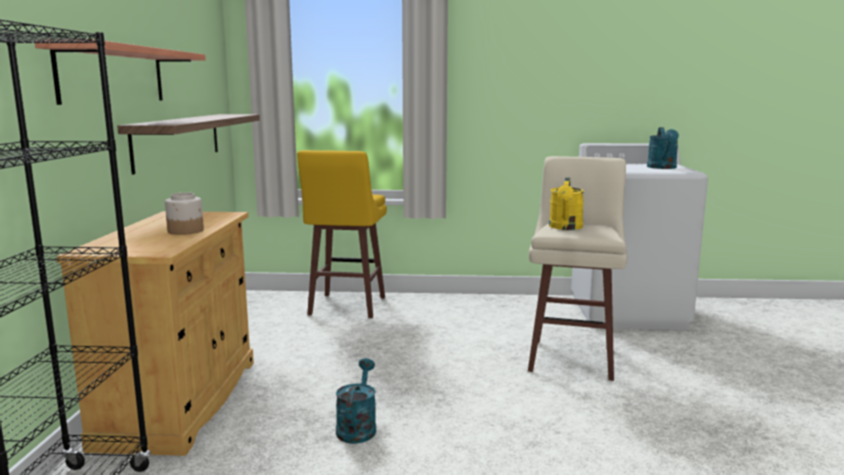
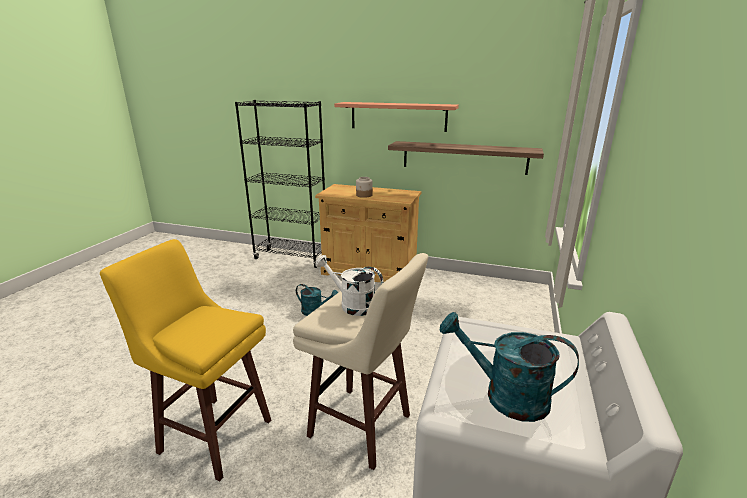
camera: 105 degrees right, 10 degrees up
yellow stool [297,150,387,318] -> yellow stool moved to [100,239,271,481]
yellow watering can [549,178,584,230] -> white watering can [315,255,384,316]

